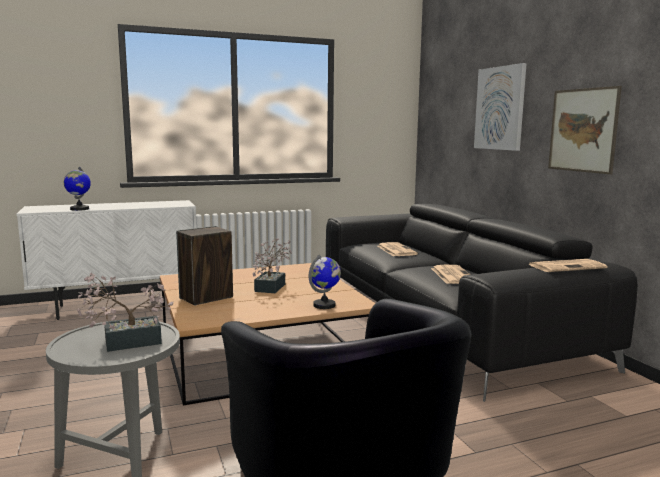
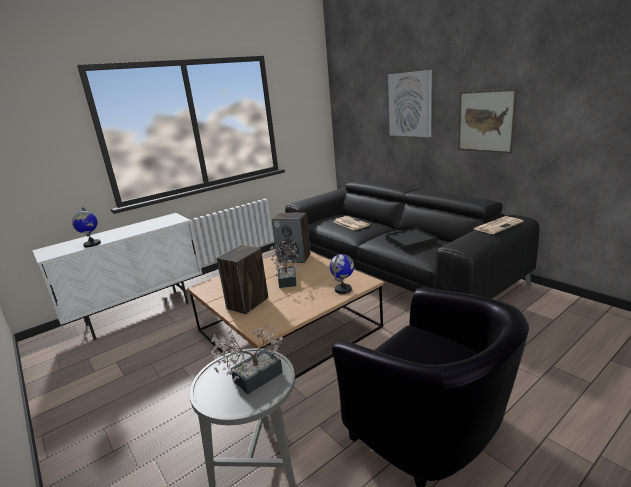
camera: 15 degrees left, 10 degrees up
newspaper [431,265,470,284] -> black tray [386,227,438,251]
none -> speaker [272,213,311,263]

